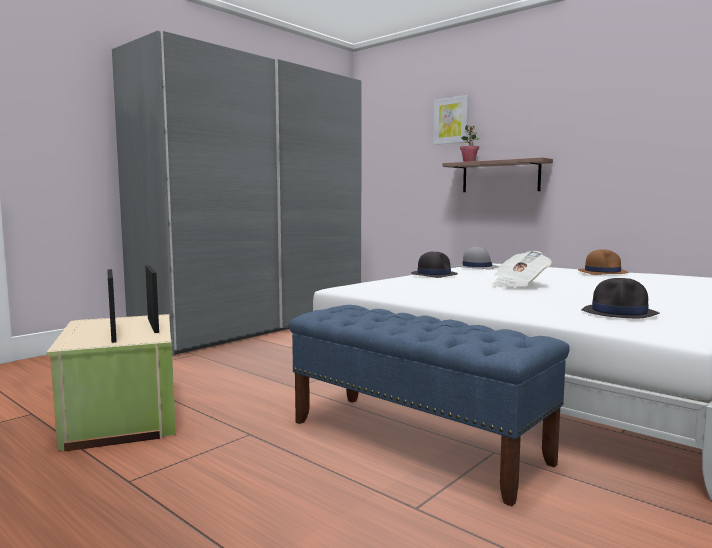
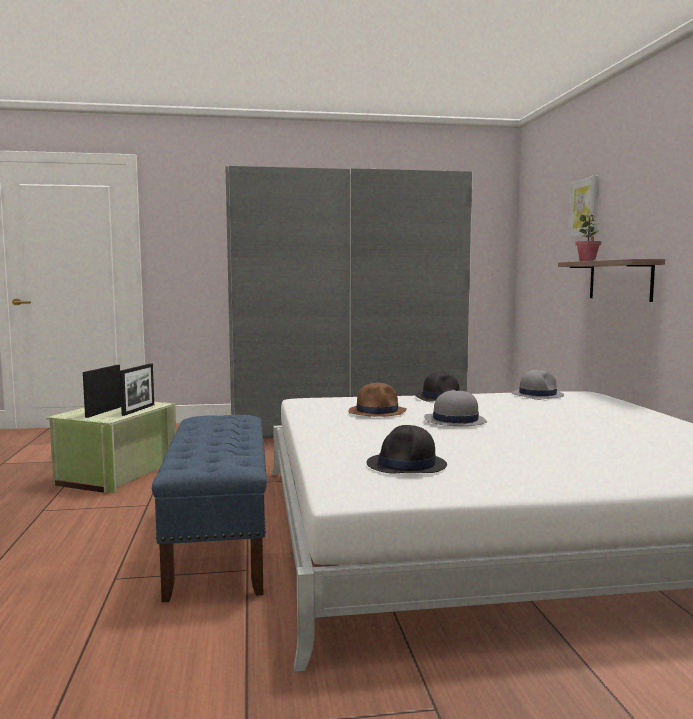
camera: 40 degrees right, 0 degrees up
beige storage box [47,314,176,452] -> green storage box [46,402,176,493]
newspaper [492,251,552,287] -> grey hat [424,390,488,426]
brown hat [578,249,628,275] -> brown hat moved to [348,383,407,417]

